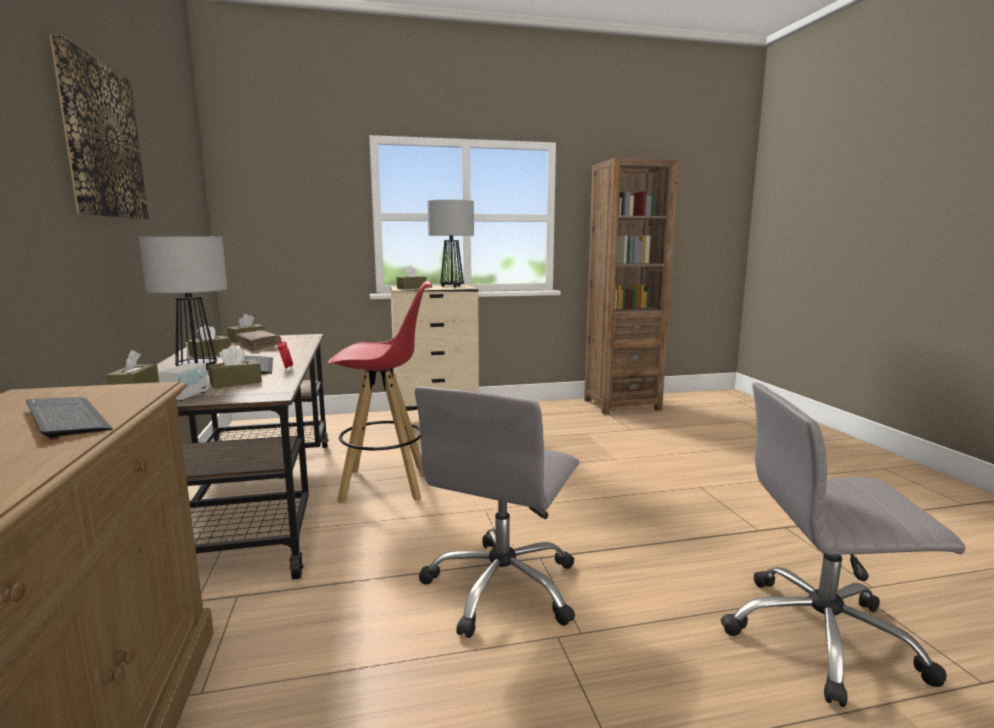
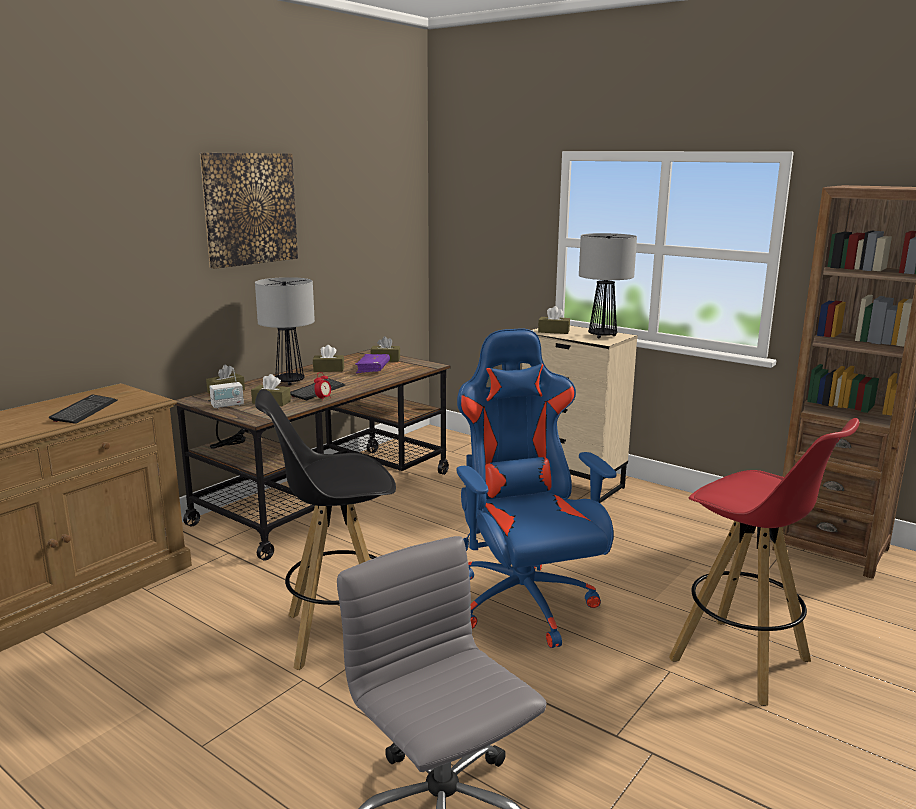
camera: 50 degrees right, 5 degrees up
brown book [235,330,281,351] -> purple book [355,354,390,373]
red stool [328,281,432,503] -> red stool moved to [669,418,859,706]
grey office chair [415,386,579,638] -> black stool [255,389,396,670]
none -> blue office chair [457,328,616,648]

